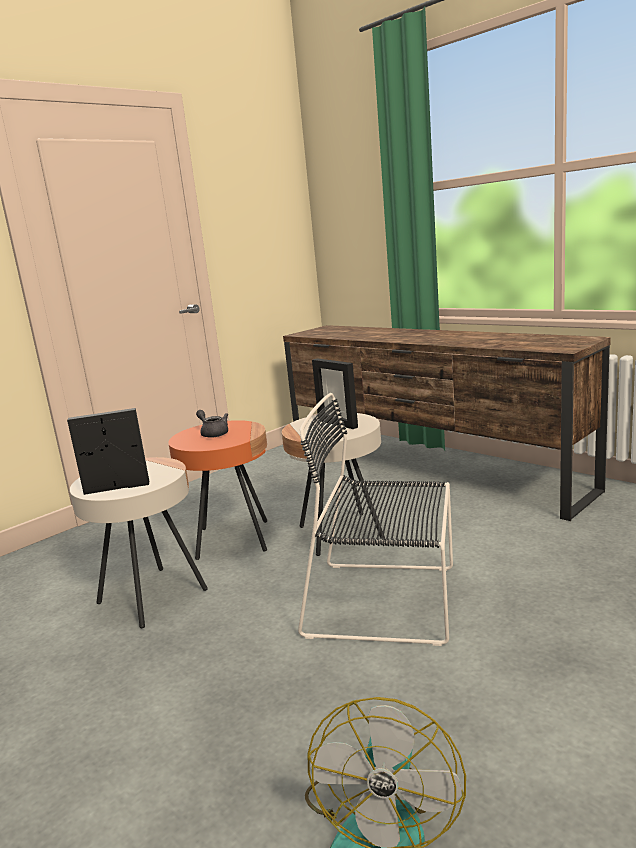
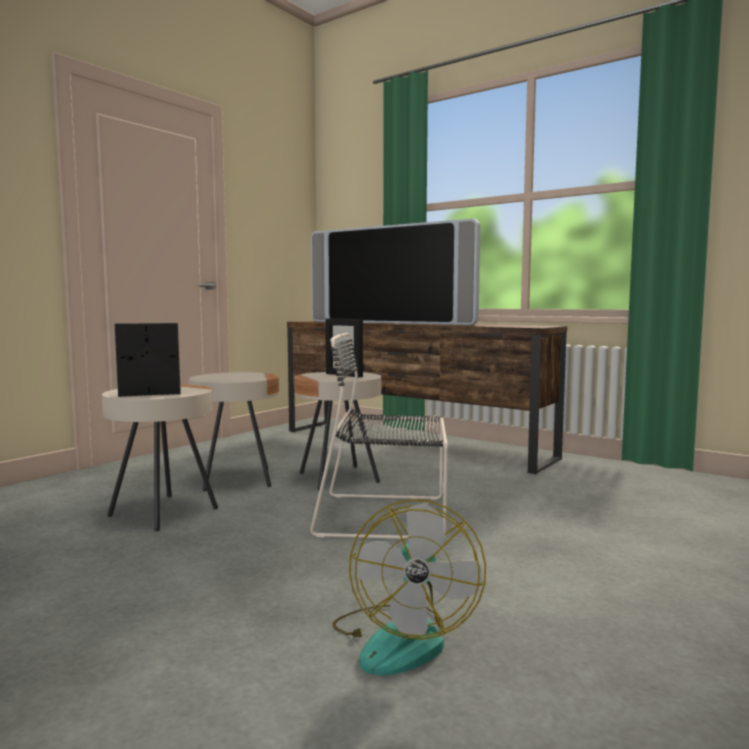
camera: 10 degrees left, 10 degrees down
orange side table [168,420,267,560] -> beige side table [189,372,279,491]
grey teapot [196,410,228,438] -> none
none -> television [311,218,480,325]

